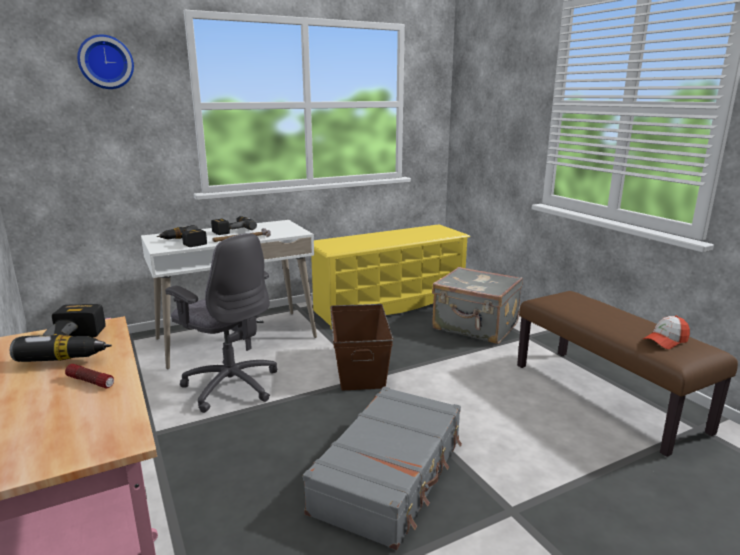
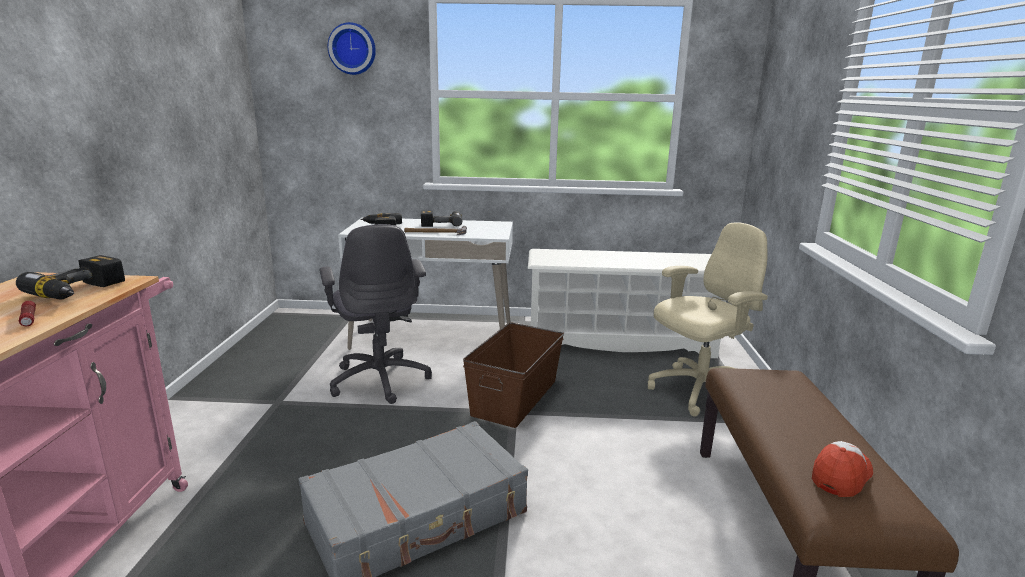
camera: 30 degrees right, 0 degrees up
yellow shoe rack [311,224,470,330] -> white shoe rack [528,249,726,358]
grey suitcase [432,267,523,344] -> beige office chair [648,222,768,417]
cap [643,316,690,349] -> cap turned 135 degrees clockwise [812,441,873,497]

